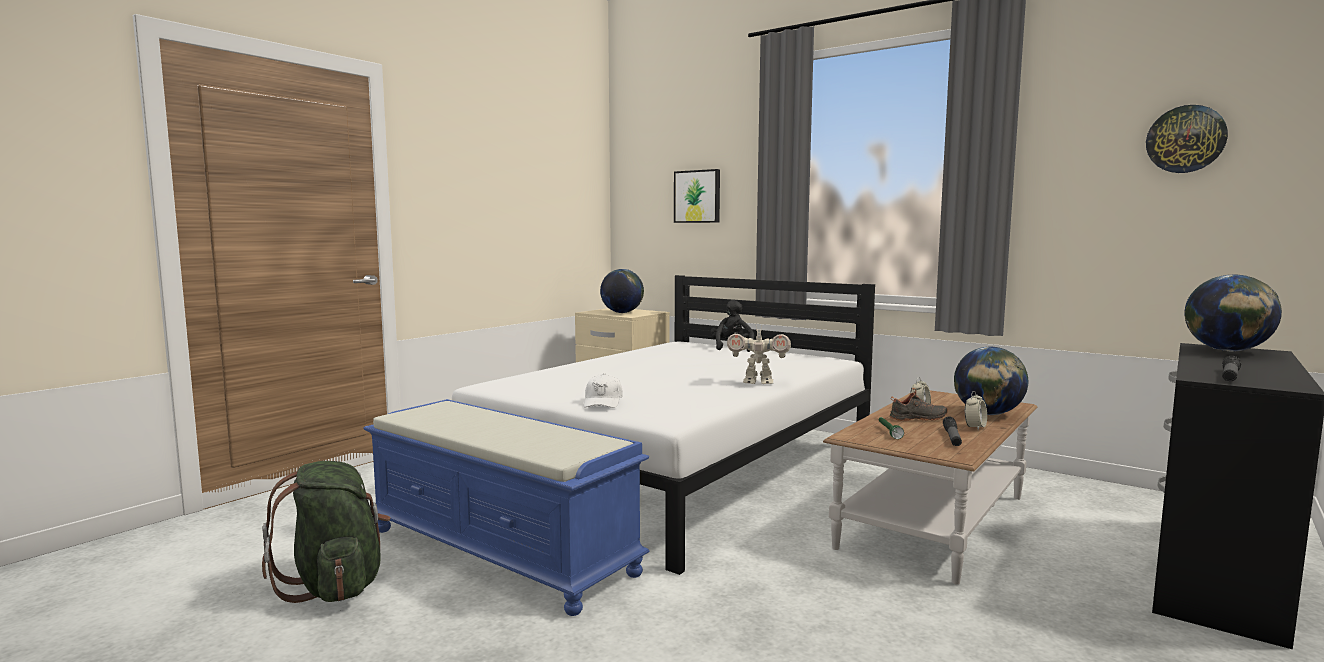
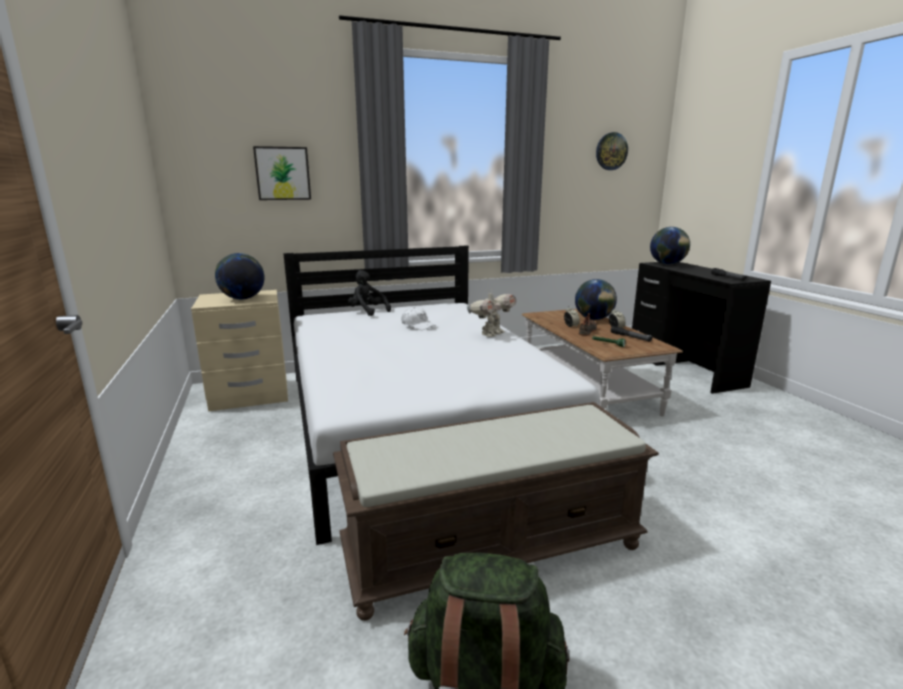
camera: 55 degrees left, 10 degrees up
blue bench [363,399,649,616] -> brown bench [333,402,659,621]
white cap [583,373,623,408] -> white cap moved to [401,307,436,330]

